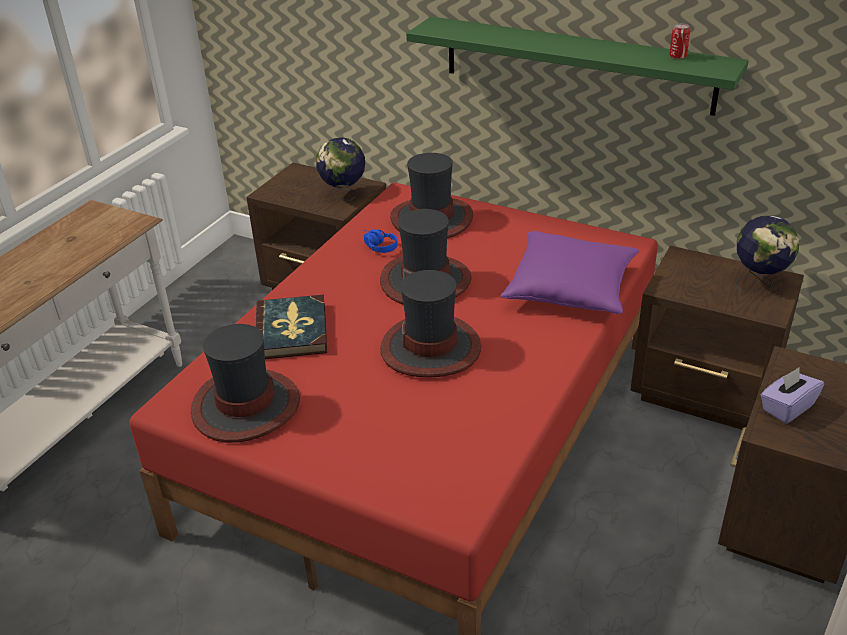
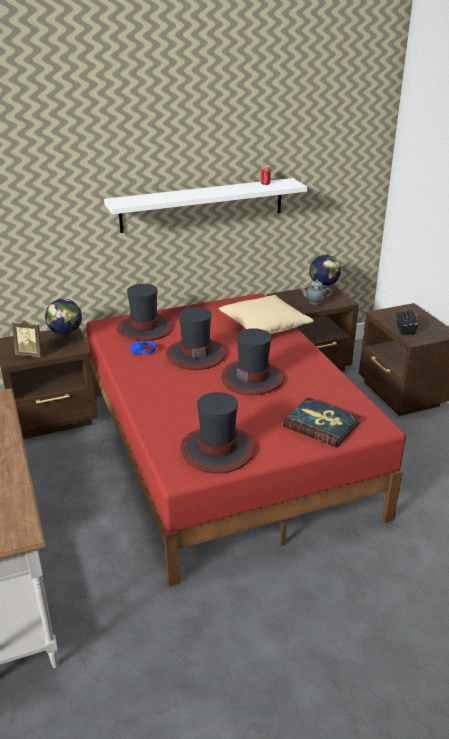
camera: 50 degrees left, 5 degrees down
book [255,295,327,359] -> book moved to [283,397,360,447]
green shelf [406,17,749,116] -> white shelf [104,178,307,233]
purple pillow [501,231,639,314] -> beige pillow [219,295,314,334]
purple tissue box [761,368,824,424] -> black tissue box [396,310,418,335]
none -> picture frame [12,320,43,357]
none -> teapot [299,279,332,305]

